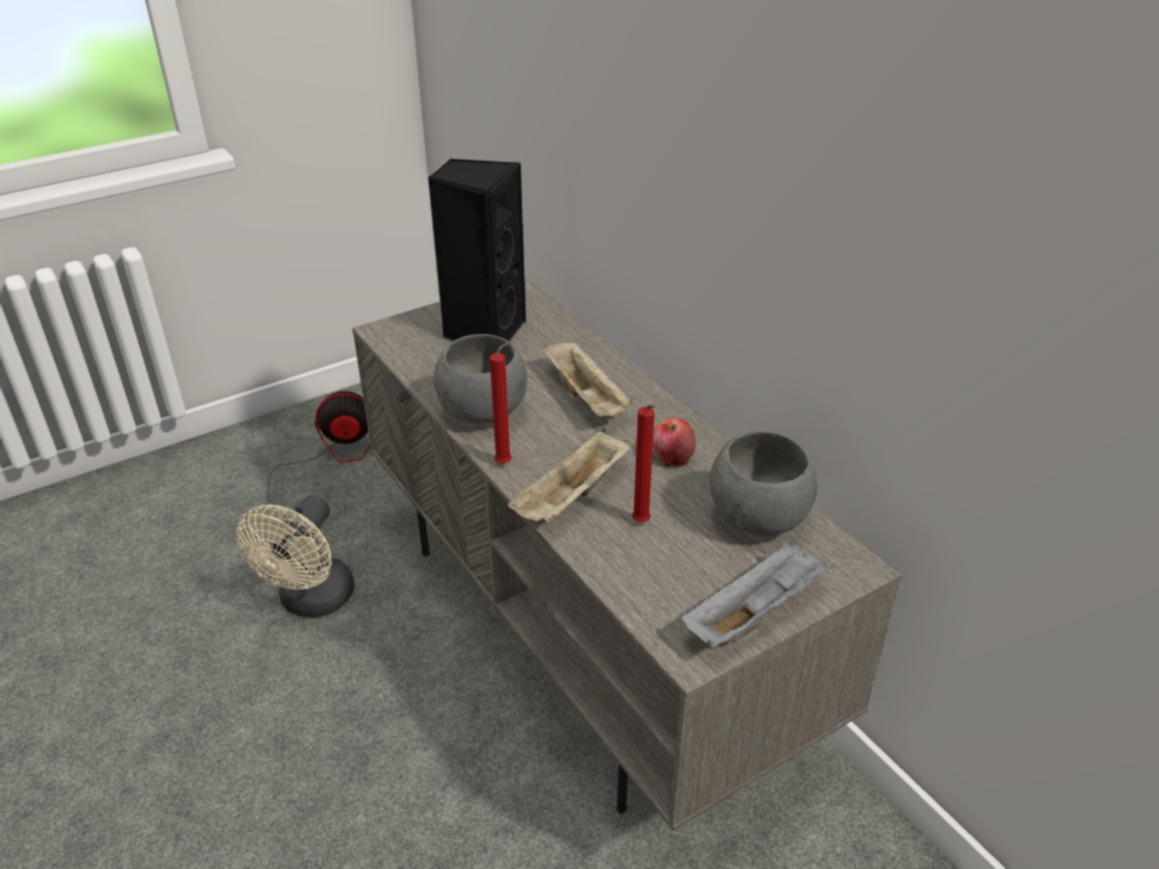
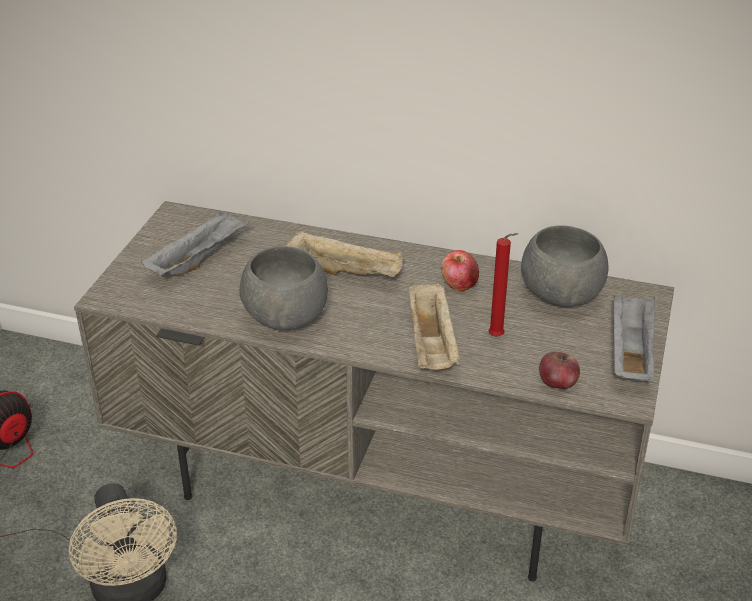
camera: 40 degrees left, 0 degrees up
black speaker [428,159,526,341] -> grey tray [141,210,250,276]
red candle [490,340,512,464] -> none
none -> apple [539,352,580,389]

